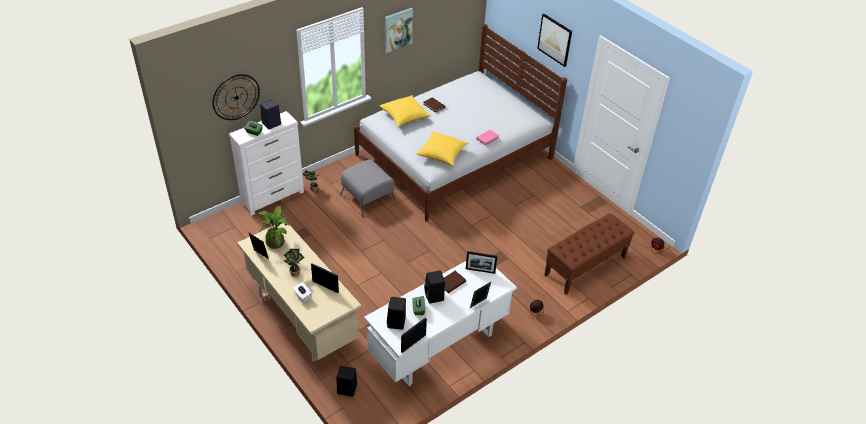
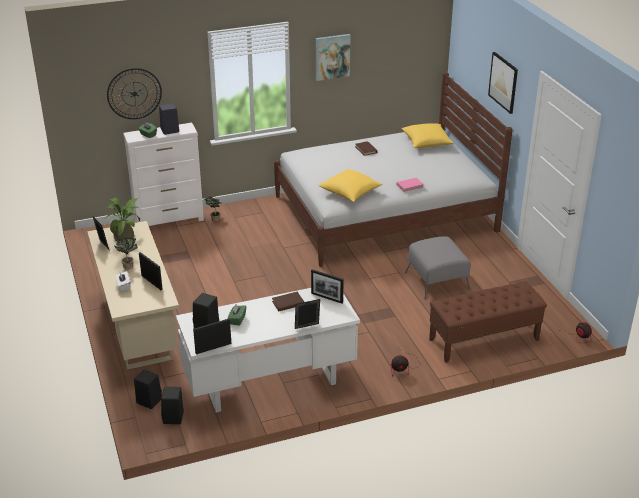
camera: 20 degrees right, 10 degrees down
grey ottoman [340,160,396,217] -> grey ottoman moved to [405,236,471,300]
yellow pillow [380,95,431,127] -> yellow pillow moved to [402,123,454,148]
black speaker [424,270,445,303] -> black speaker moved to [161,387,184,424]

